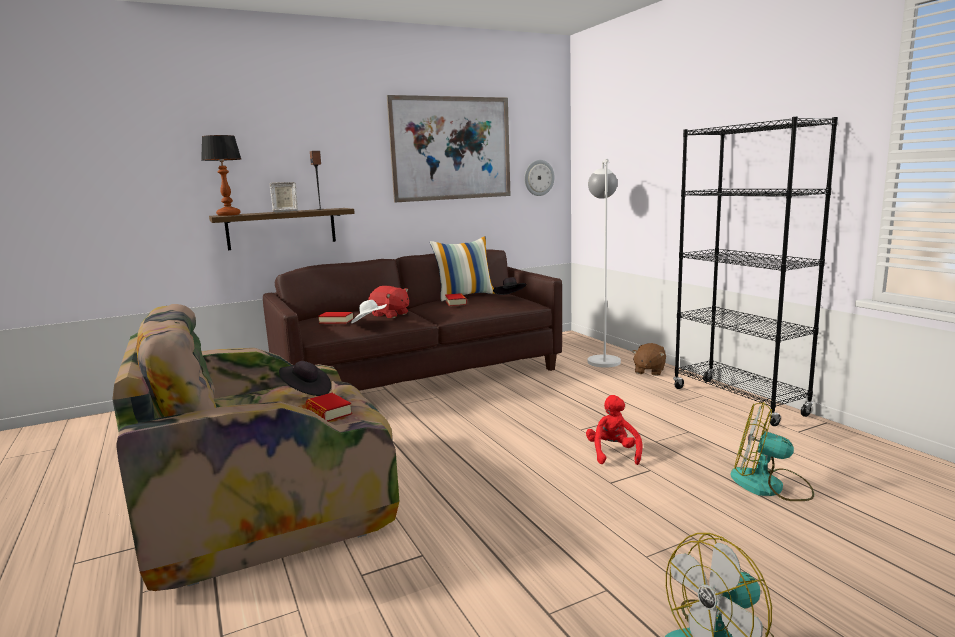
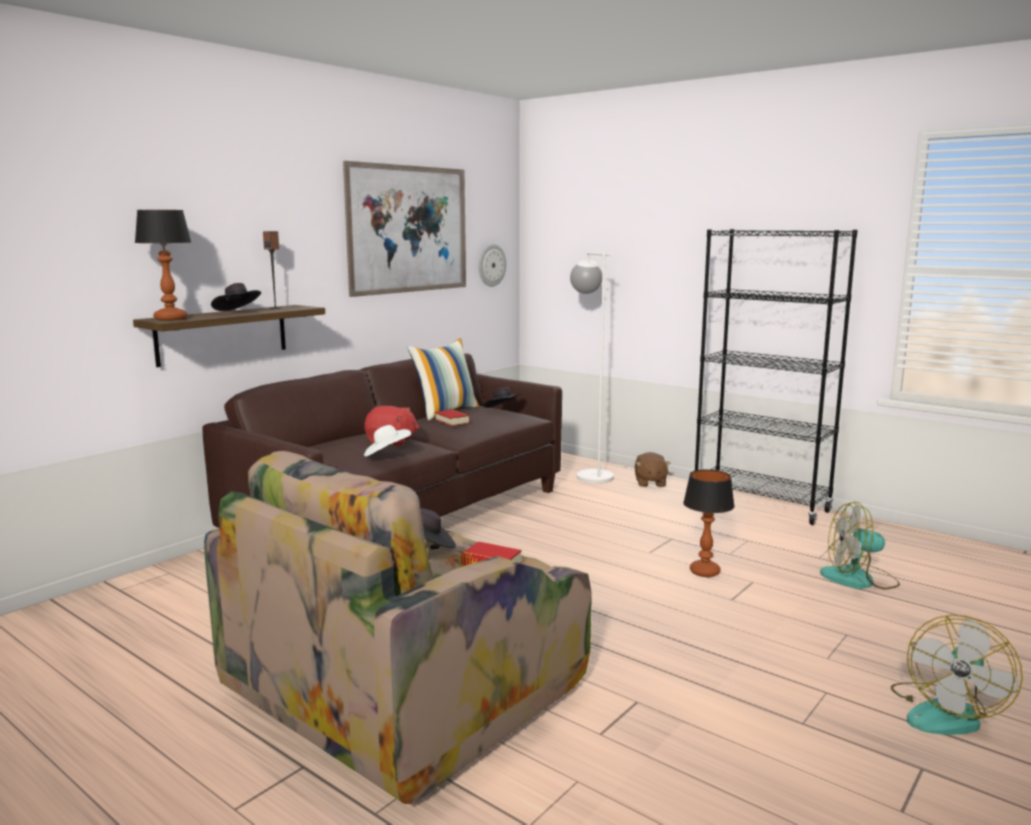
camera: 25 degrees left, 0 degrees up
picture frame [269,182,298,212] -> black hat [211,283,261,311]
book [318,312,353,324] -> none
red plush toy [586,395,643,465] -> table lamp [683,469,735,577]

